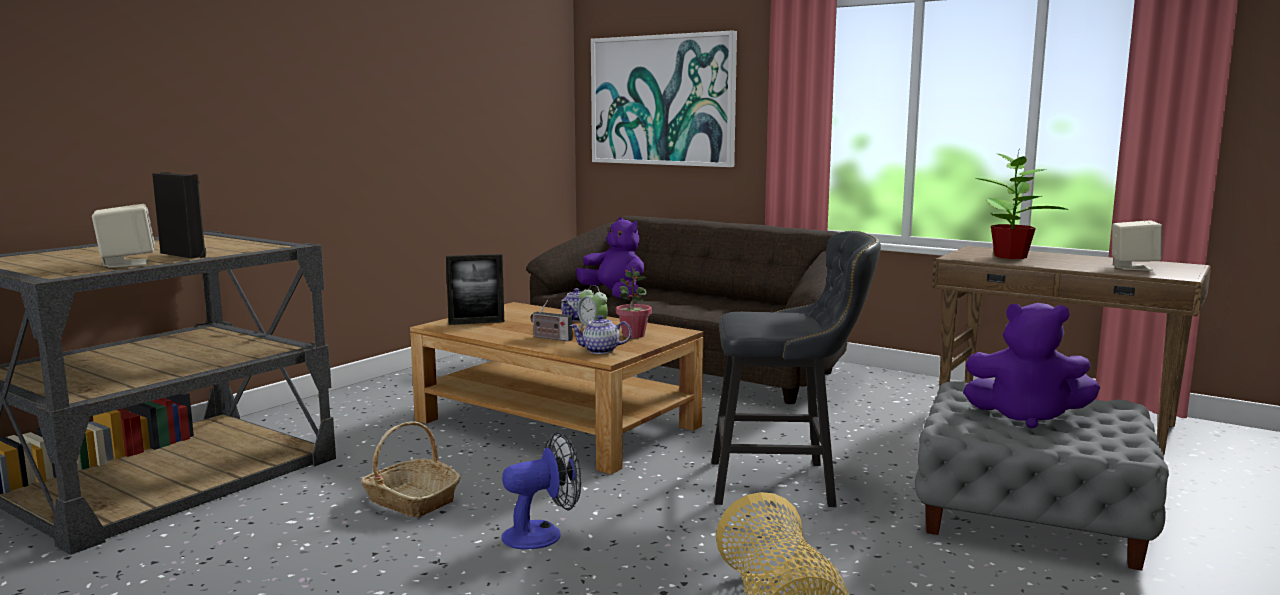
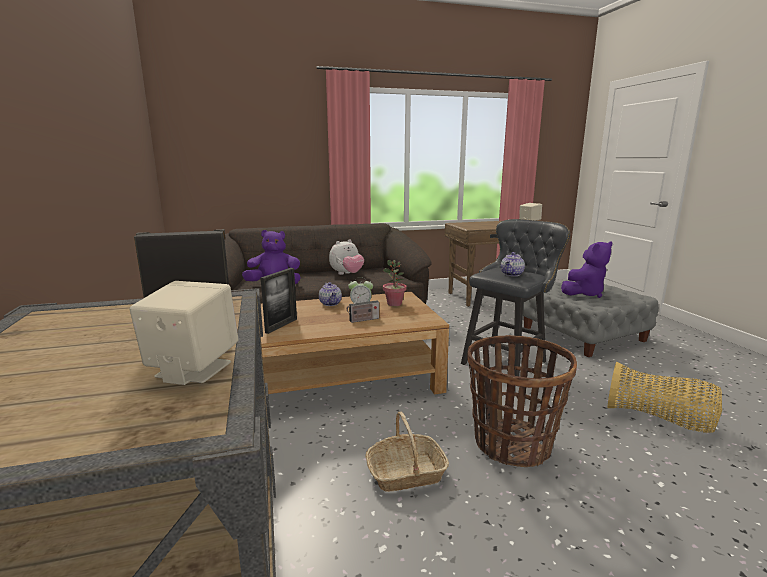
camera: 50 degrees left, 5 degrees up
fan [502,432,581,550] -> basket [467,335,577,467]
teapot [570,315,632,354] -> teapot moved to [501,252,525,276]
picture [591,30,737,167] -> none
potted plant [975,151,1069,259] -> none
none -> plush toy [329,239,364,275]

